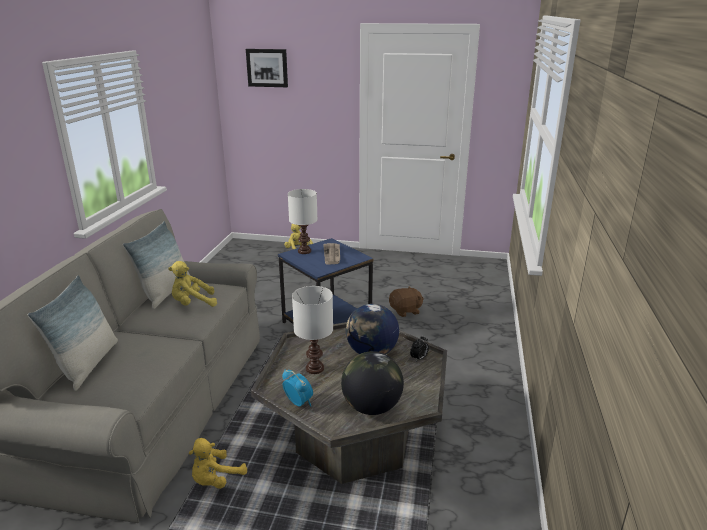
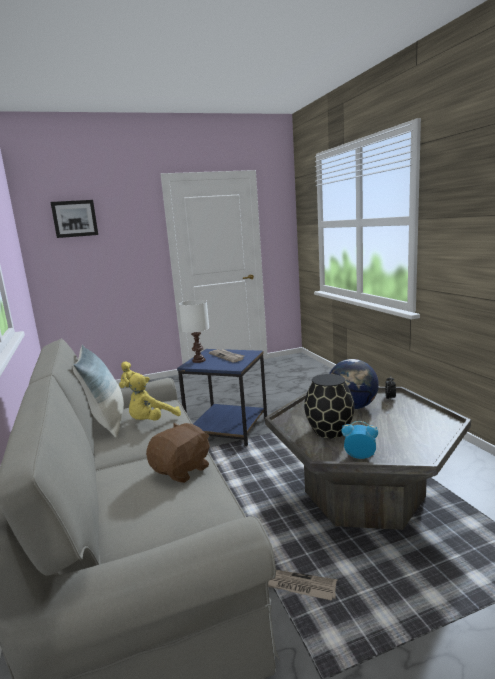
camera: 30 degrees left, 10 degrees down
pillow [28,275,118,391] -> none
yellow plush toy [188,438,247,489] -> newspaper [268,570,338,601]
white table lamp [292,286,333,374] -> black vase [304,374,355,438]
globe [341,351,404,415] -> none
brown plush toy [389,286,424,317] -> brown plush toy moved to [146,423,210,483]

